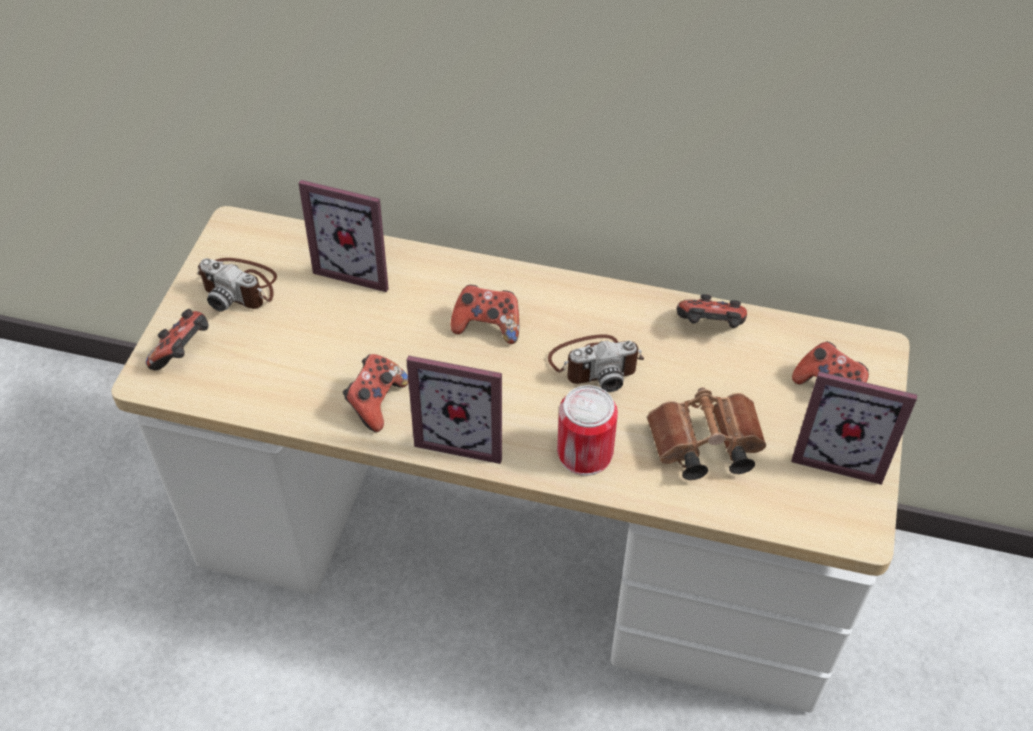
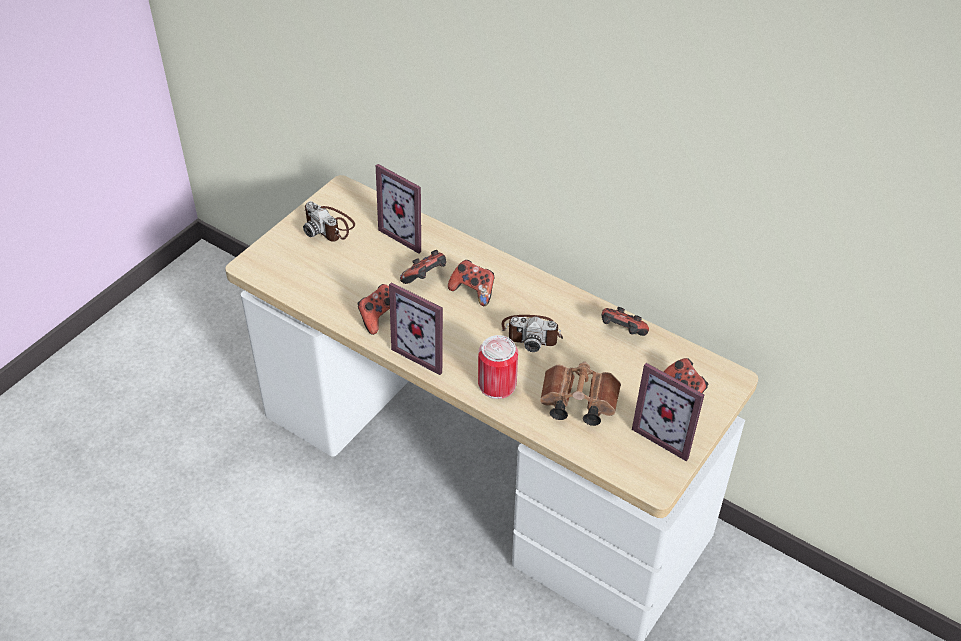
camera: 20 degrees right, 5 degrees down
game controller [146,309,209,370] -> game controller moved to [400,250,446,284]

